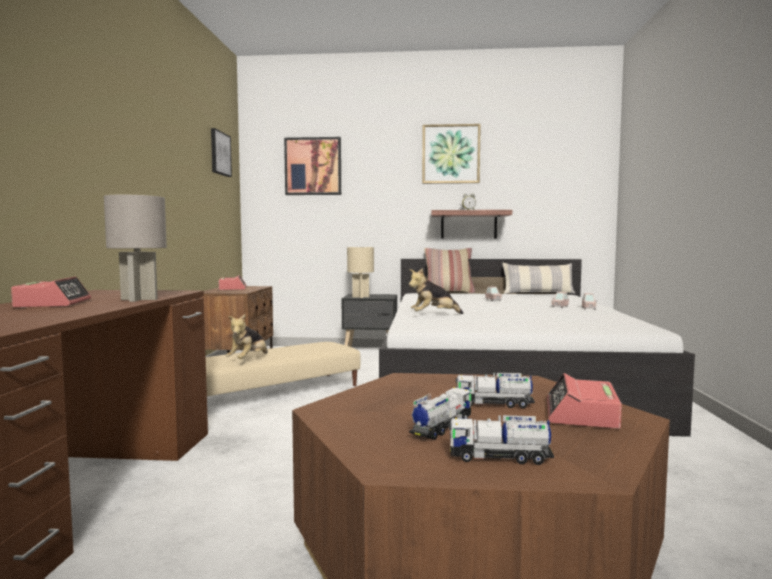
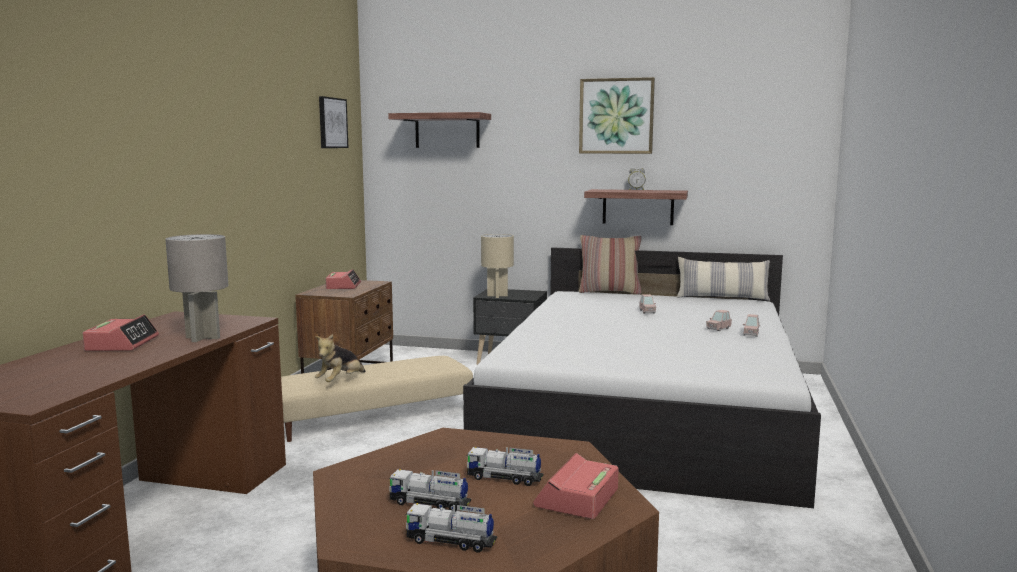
camera: 10 degrees right, 5 degrees up
picture [284,137,341,195] -> shelf [388,112,491,148]
plush toy [409,268,463,314] -> none
toy truck [409,387,471,440] -> toy truck turned 120 degrees counterclockwise [389,469,471,512]

